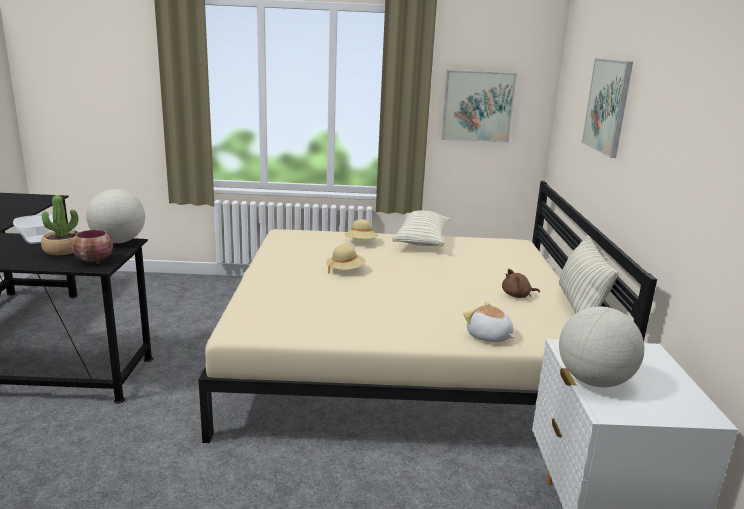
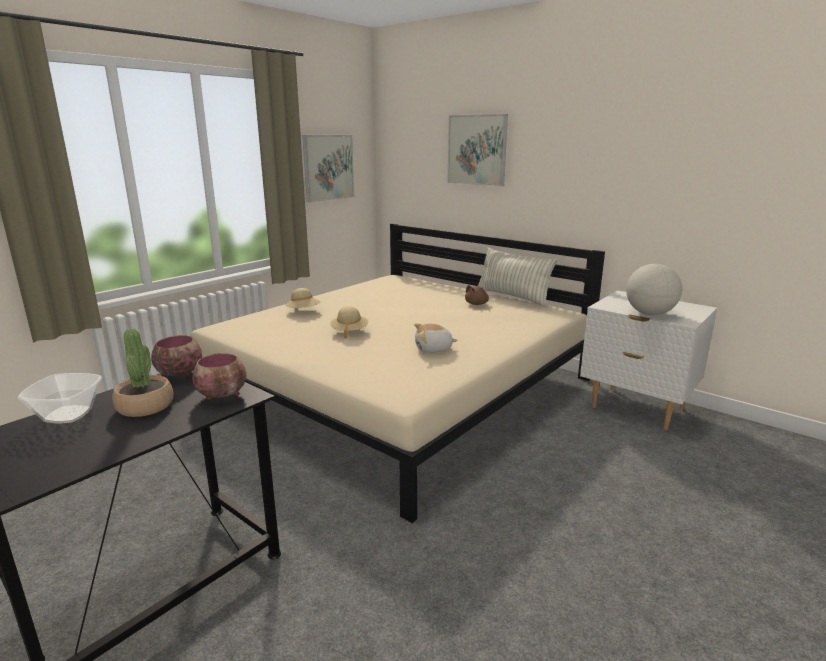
camera: 50 degrees left, 0 degrees up
globe [86,189,145,243] -> bowl [151,335,202,378]
pillow [392,210,450,246] -> none
plush toy [463,302,515,343] -> plush toy moved to [414,323,457,353]

